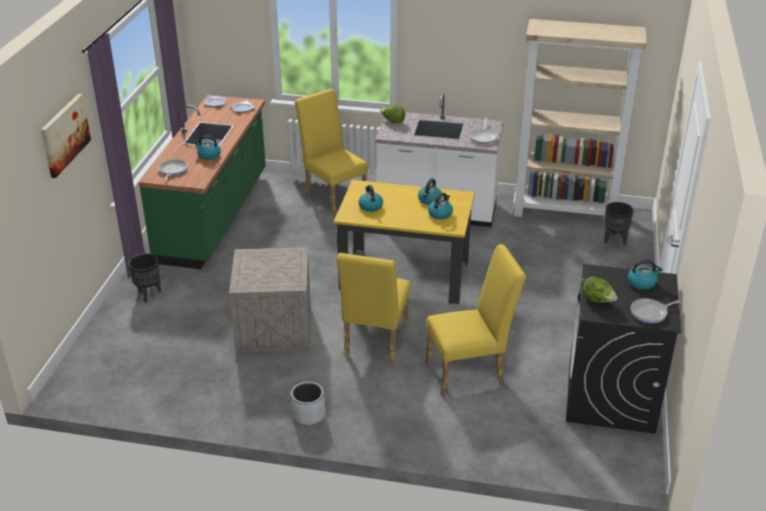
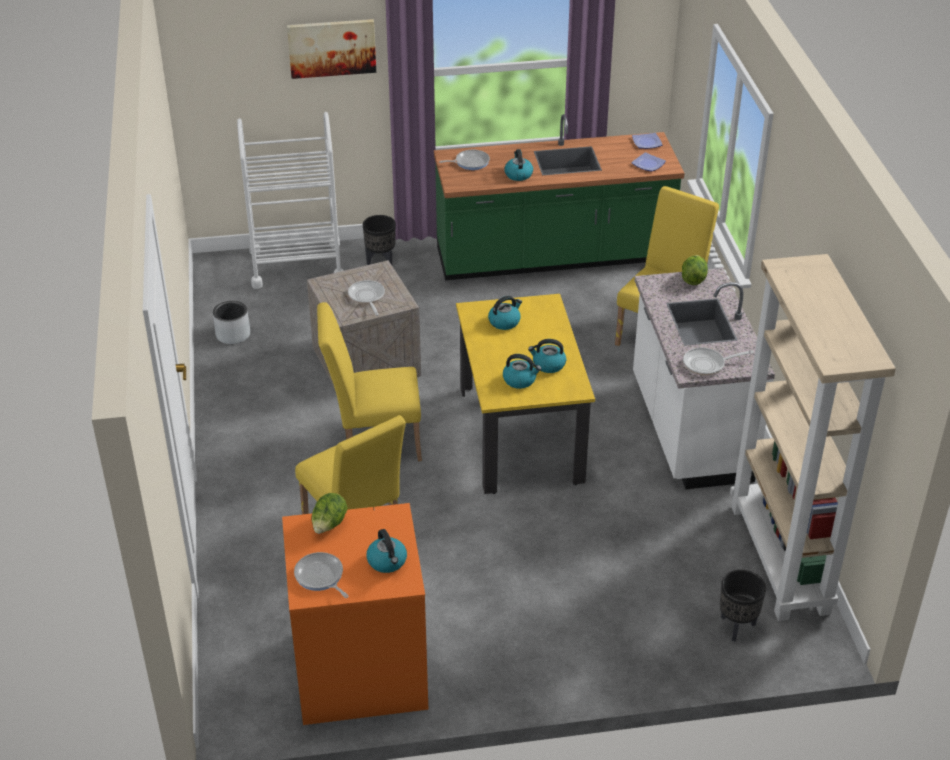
camera: 70 degrees right, 5 degrees up
grey planter [291,382,325,425] -> grey planter moved to [213,301,250,344]
black washing machine [566,264,681,434] -> orange washing machine [282,503,429,725]
none -> white cart [237,112,344,289]
none -> frying pan [348,280,385,316]

